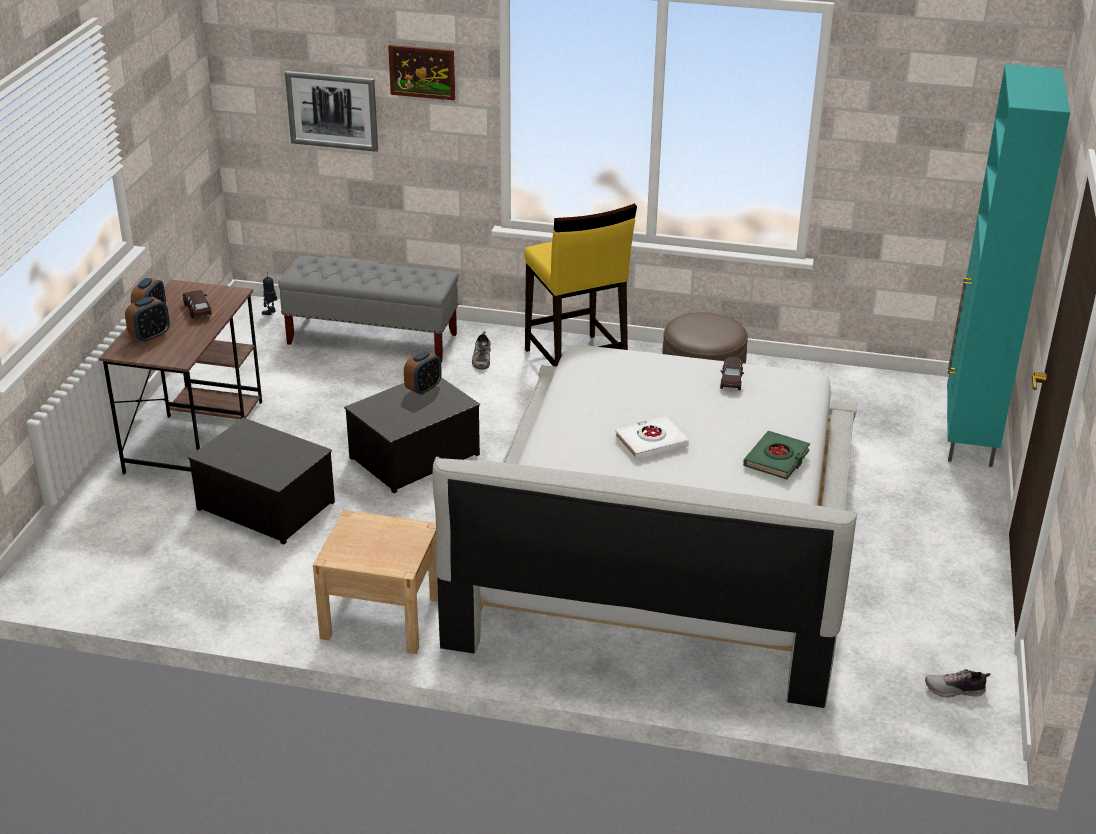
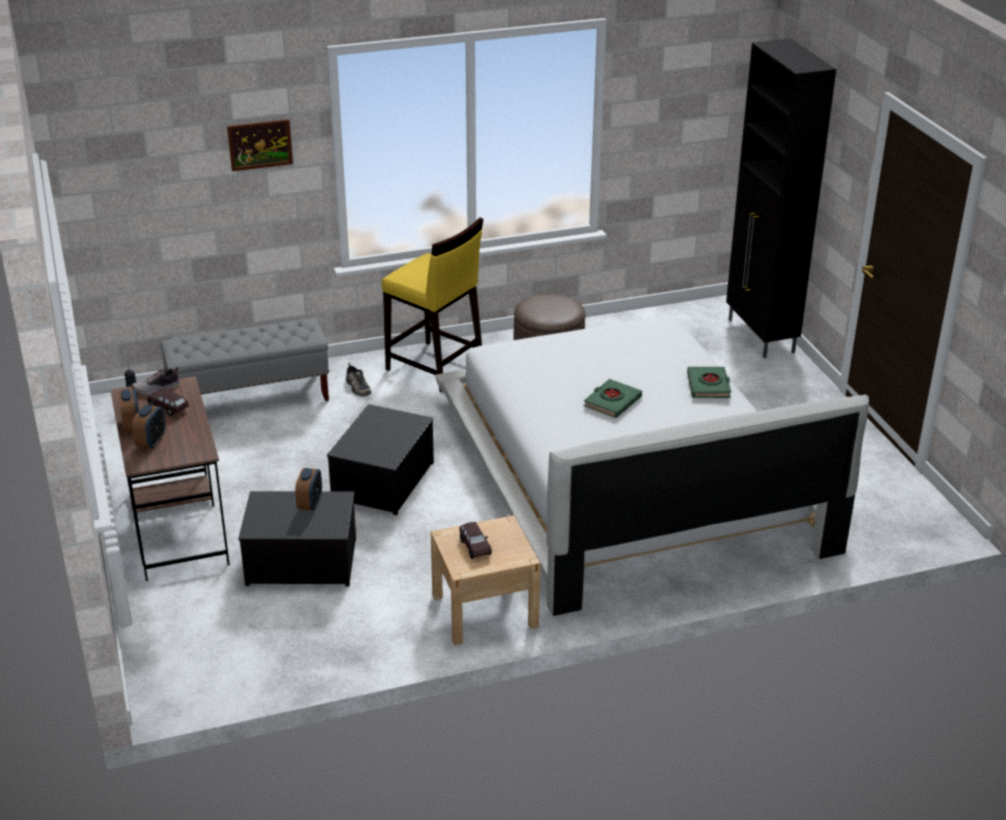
camera: 30 degrees left, 0 degrees up
picture [285,71,378,152] -> none
alarm clock [404,351,442,395] -> alarm clock moved to [295,468,322,511]
white book [615,416,689,460] -> green book [583,379,642,418]
brown toy car [720,357,744,390] -> brown toy car moved to [459,522,492,559]
shoe [925,669,991,698] -> shoe moved to [132,367,180,396]
turquoise cabinet [947,64,1070,467] -> black cabinet [726,38,836,358]

